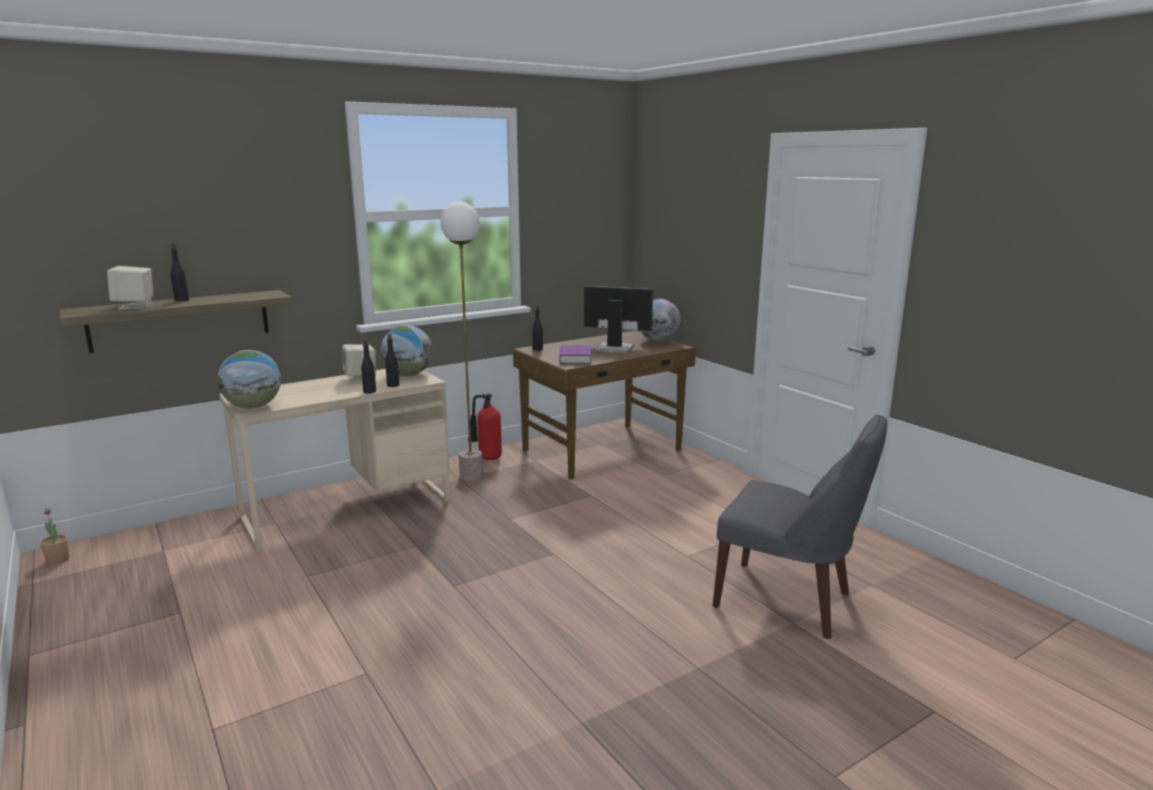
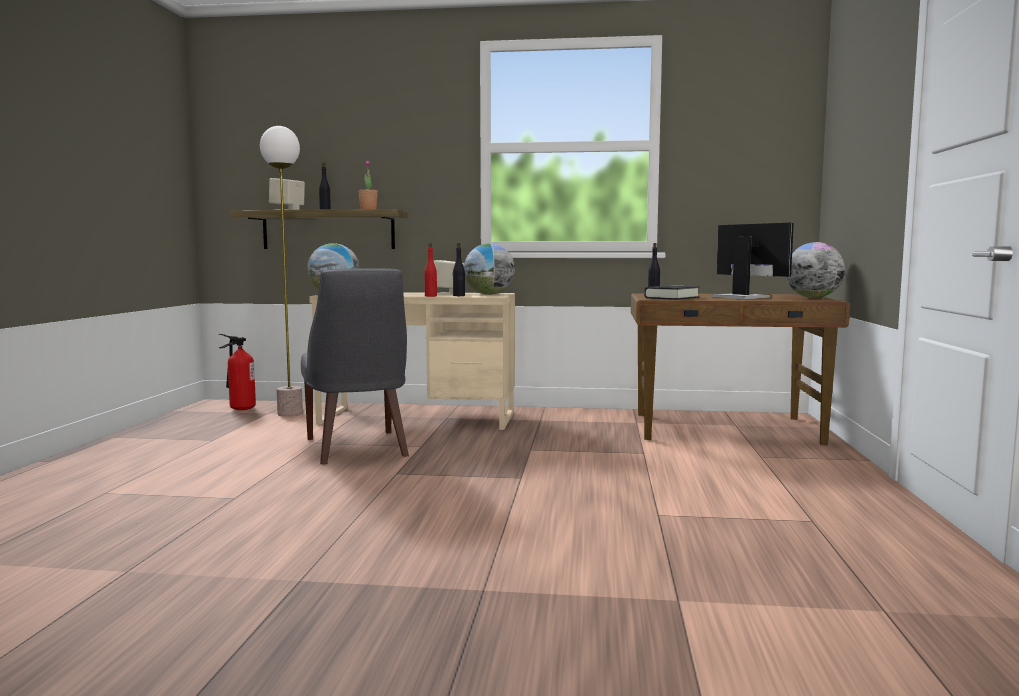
camera: 40 degrees right, 10 degrees down
potted plant [40,508,69,565] -> potted plant moved to [358,161,378,209]
black bottle [361,339,376,394] -> red bottle [424,243,437,297]
floor lamp [441,201,483,481] -> floor lamp moved to [260,126,303,417]
fire extinguisher [468,393,502,460] -> fire extinguisher moved to [218,334,256,410]
purple book [559,345,591,364] -> black book [644,285,699,300]
grey chair [712,414,887,639] -> grey chair moved to [301,268,409,465]

